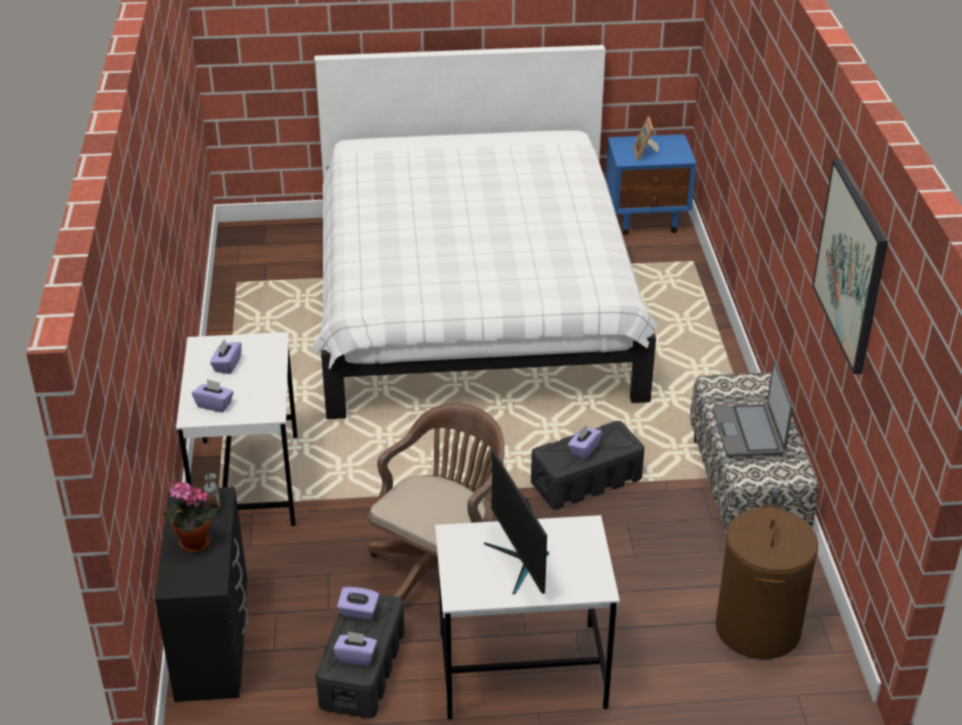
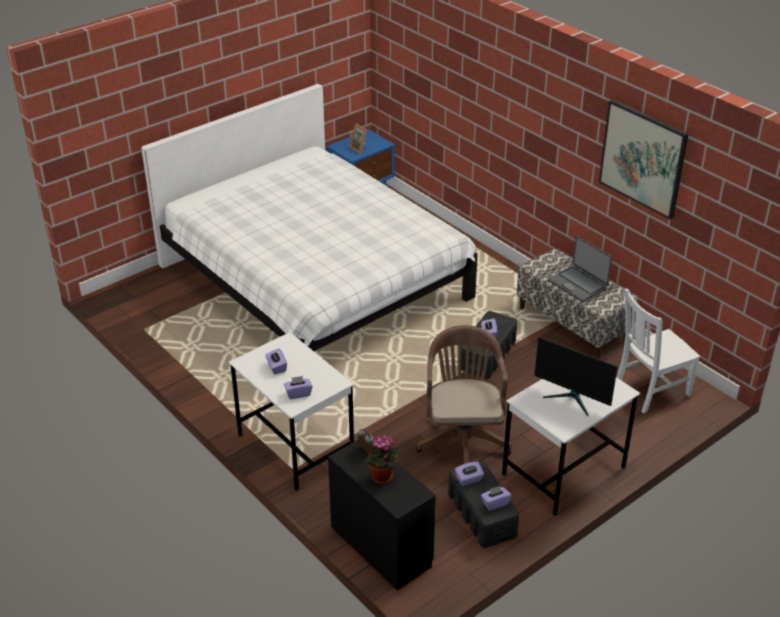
camera: 35 degrees left, 0 degrees up
brown laundry basket [715,504,818,659] -> white chair [617,289,700,413]

